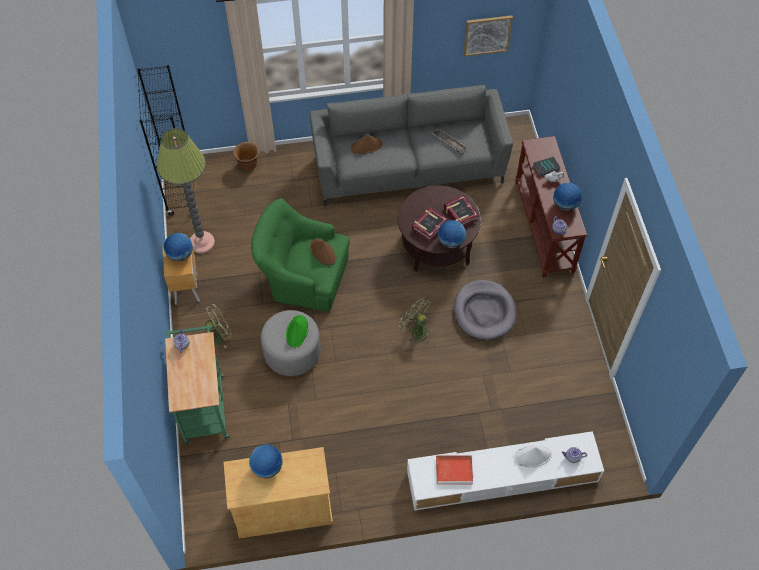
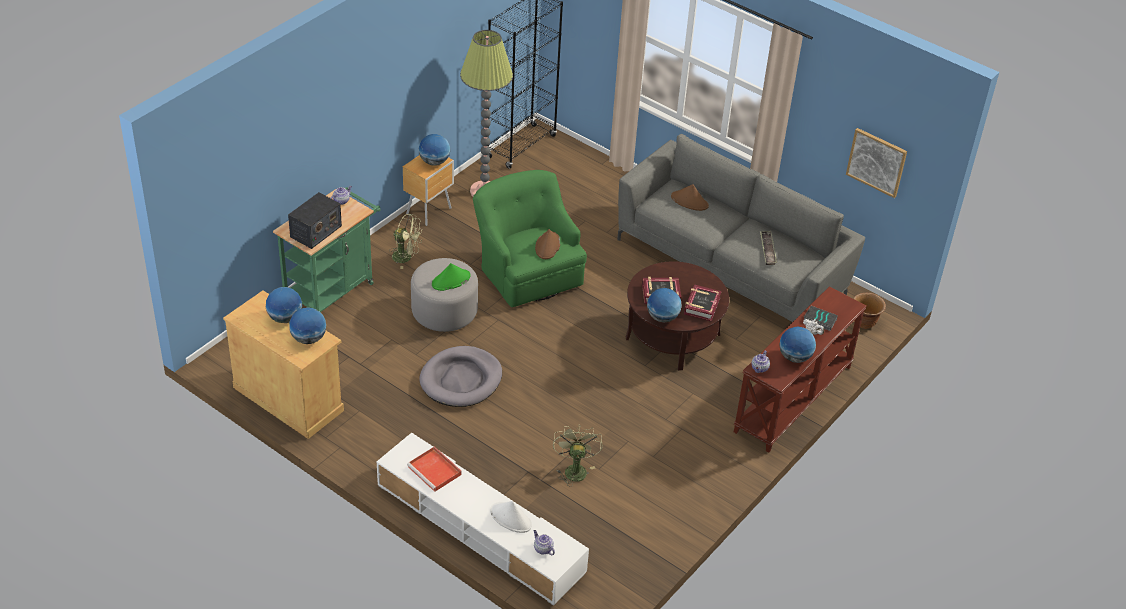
camera: 45 degrees right, 15 degrees down
brown planter [233,142,259,170] -> brown planter moved to [853,293,886,329]
green fan [399,298,430,345] -> green fan moved to [553,424,603,487]
grey dog bed [454,280,516,340] -> grey dog bed moved to [419,346,502,407]
none -> radio [288,192,342,249]
none -> globe [289,307,326,344]

